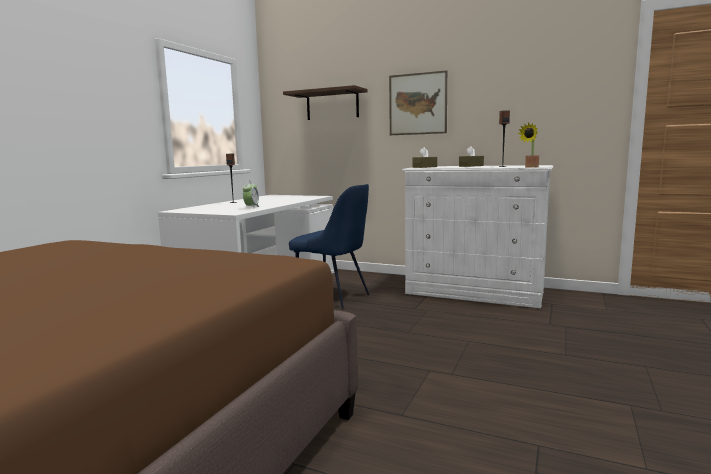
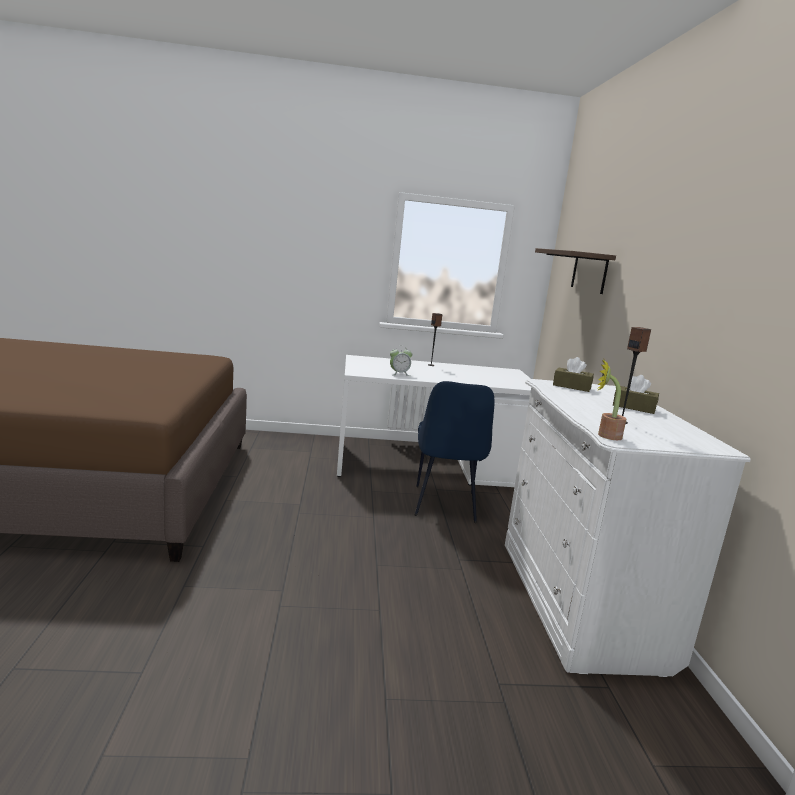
camera: 60 degrees right, 5 degrees up
picture [389,70,447,135] -> none

